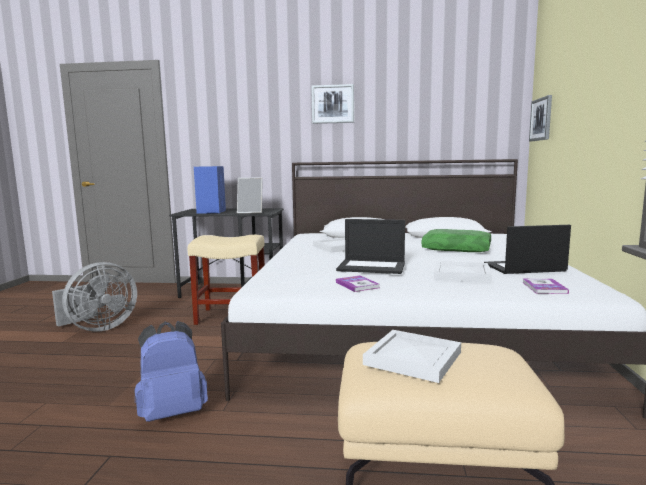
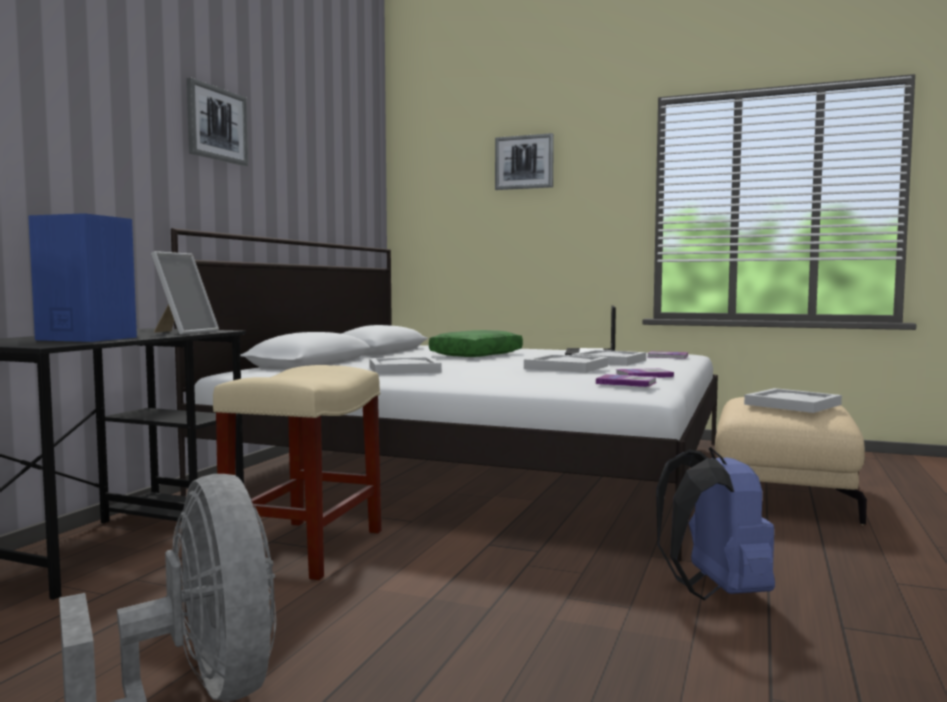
camera: 75 degrees left, 5 degrees down
laptop [336,219,405,274] -> white tray [524,354,608,373]
picture [529,95,552,141] -> picture moved to [495,133,554,190]
none -> book [596,374,657,387]

